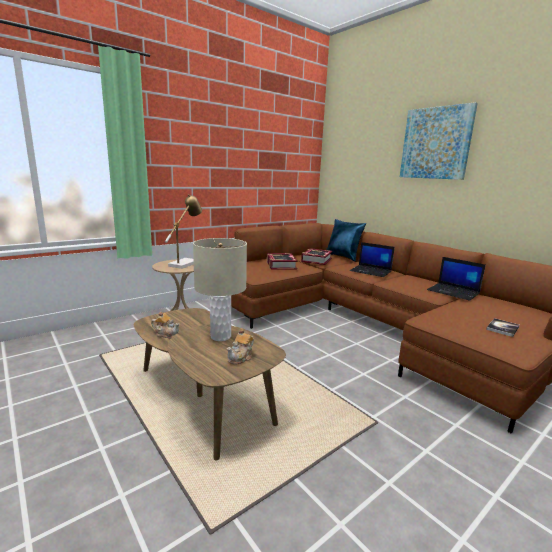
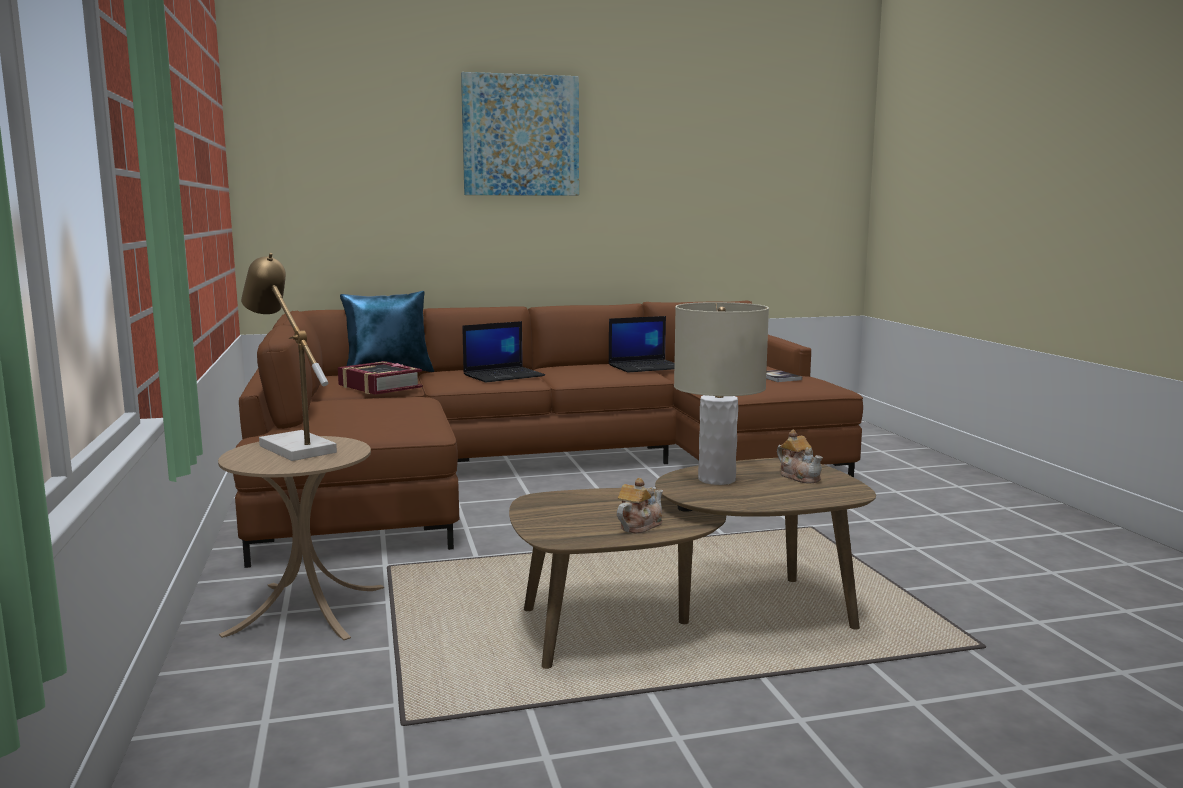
camera: 65 degrees left, 5 degrees down
book [267,253,298,269] -> none

